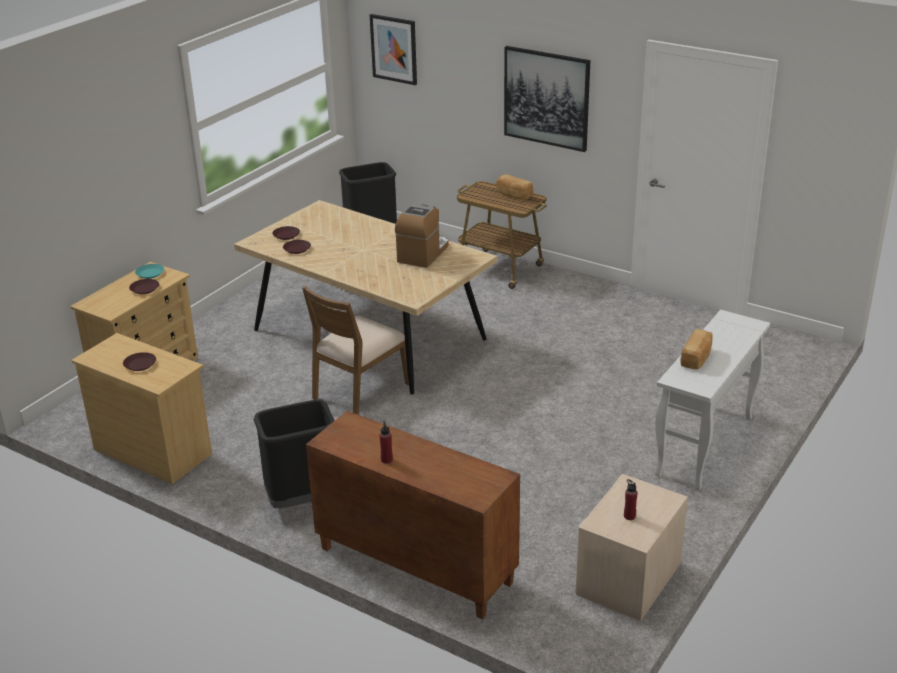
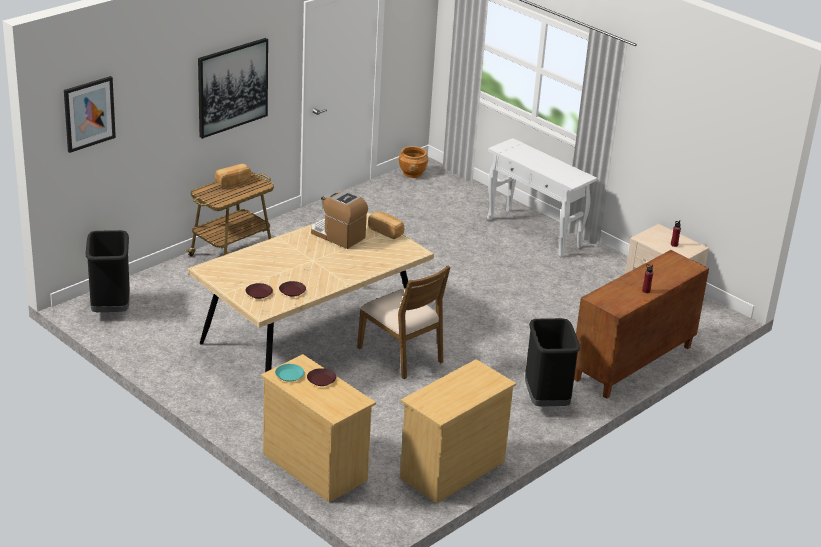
camera: 80 degrees left, 0 degrees up
brown plate [123,352,156,371] -> none
bread [681,329,713,369] -> bread moved to [368,211,404,239]
none -> brown planter [399,146,428,178]

